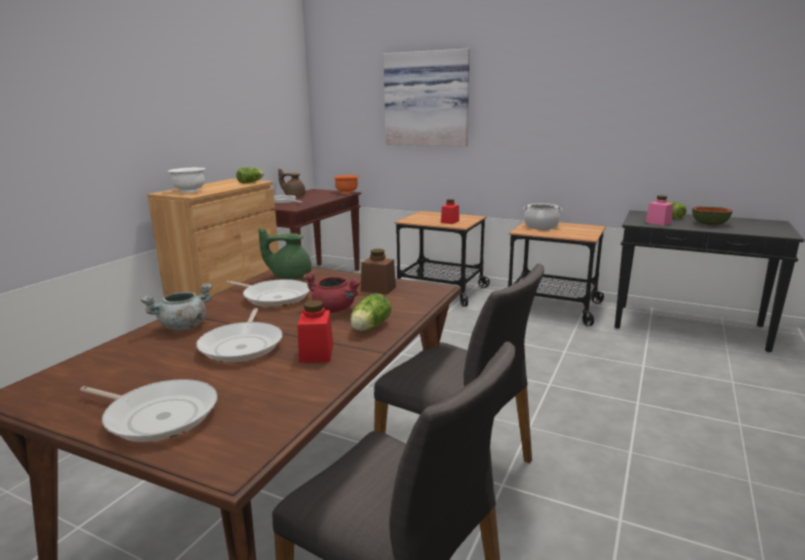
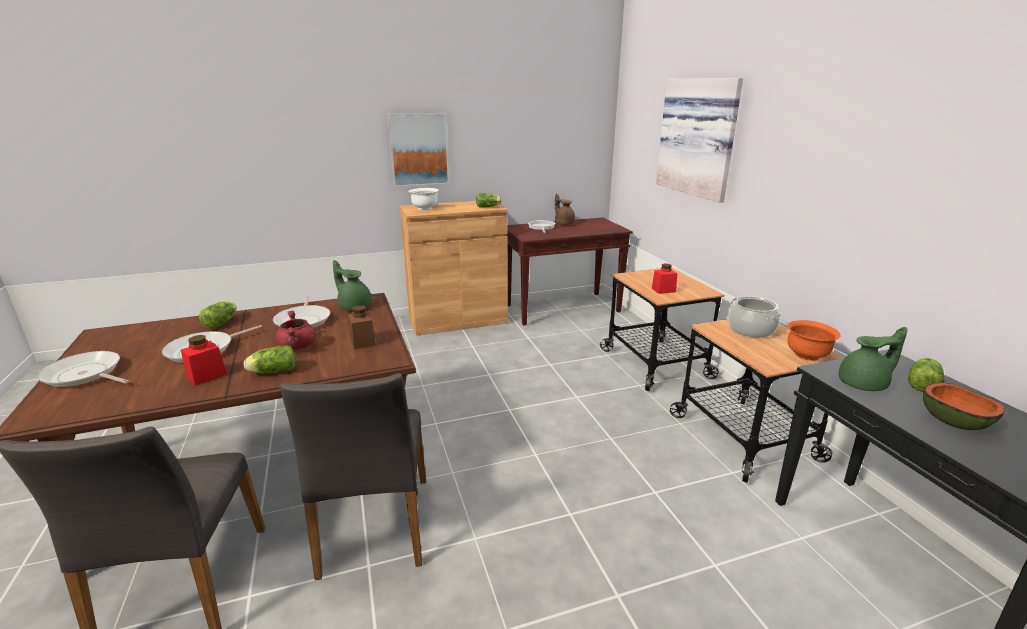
camera: 45 degrees right, 5 degrees up
frying pan [80,379,217,442] -> frying pan turned 135 degrees clockwise [37,351,130,387]
grey cooking pot [140,284,213,330] -> lettuce [199,301,237,329]
orange bowl [334,175,359,194] -> orange bowl moved to [787,320,841,361]
pink jar [645,195,673,226] -> green teapot [839,327,908,391]
none -> picture [388,113,449,187]

